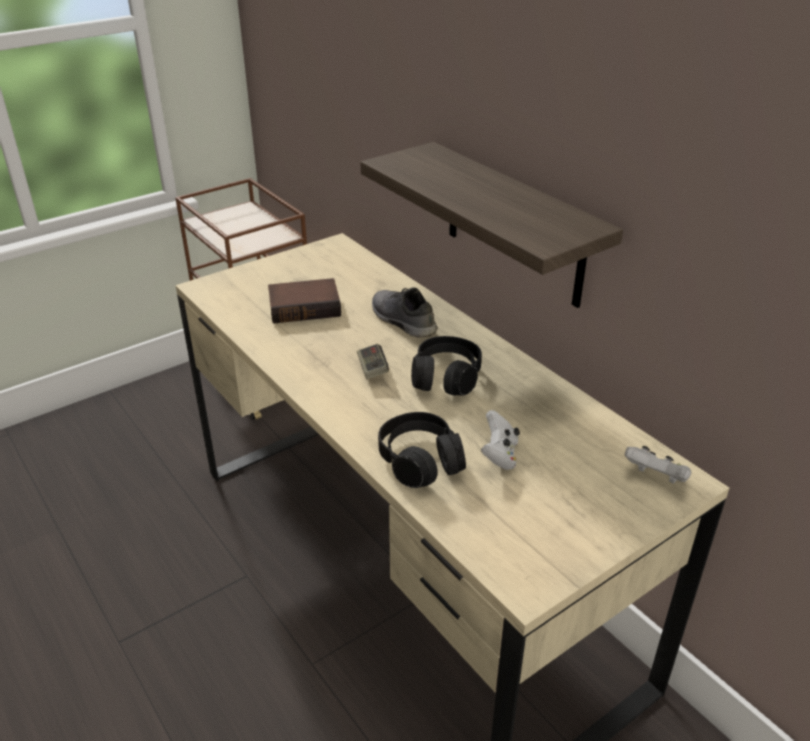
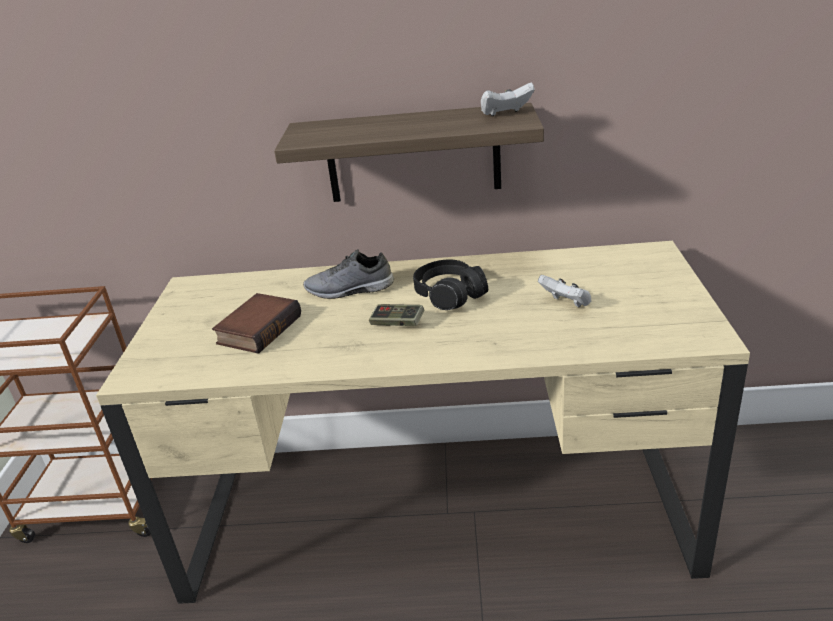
camera: 50 degrees left, 5 degrees down
black headphones [378,412,466,488] -> none
white game controller [625,446,691,484] -> white game controller moved to [481,83,535,116]

